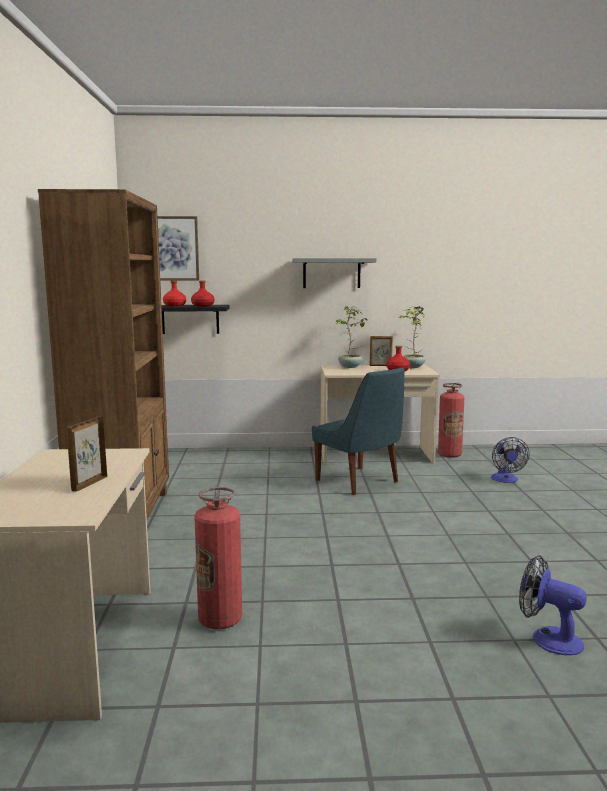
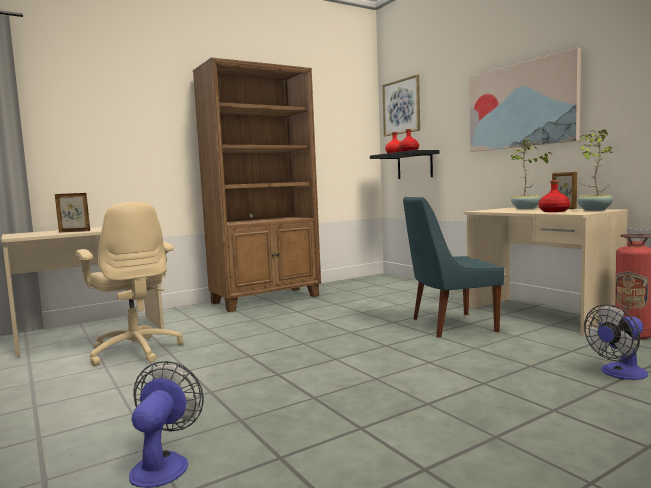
camera: 60 degrees right, 5 degrees down
fire extinguisher [194,487,242,629] -> beige office chair [75,202,183,366]
grey shelf [292,258,377,288] -> picture [469,48,581,152]
blue chair [312,368,405,495] -> blue chair turned 60 degrees clockwise [403,197,504,338]

